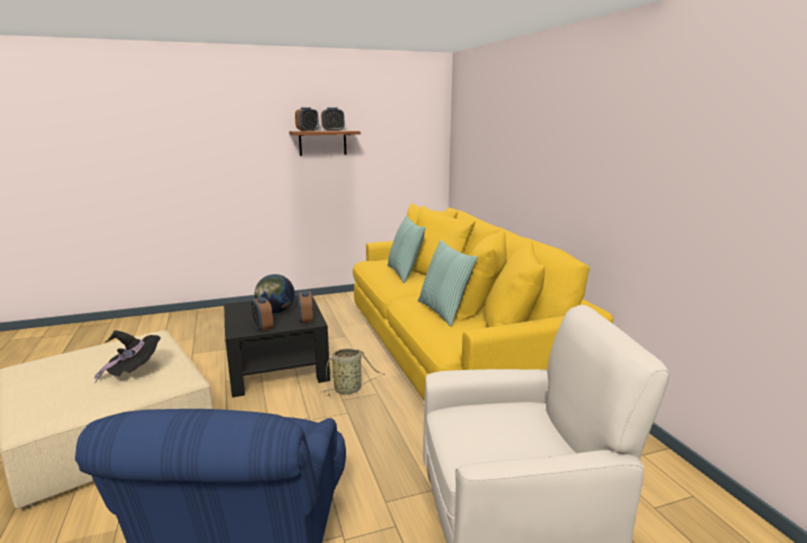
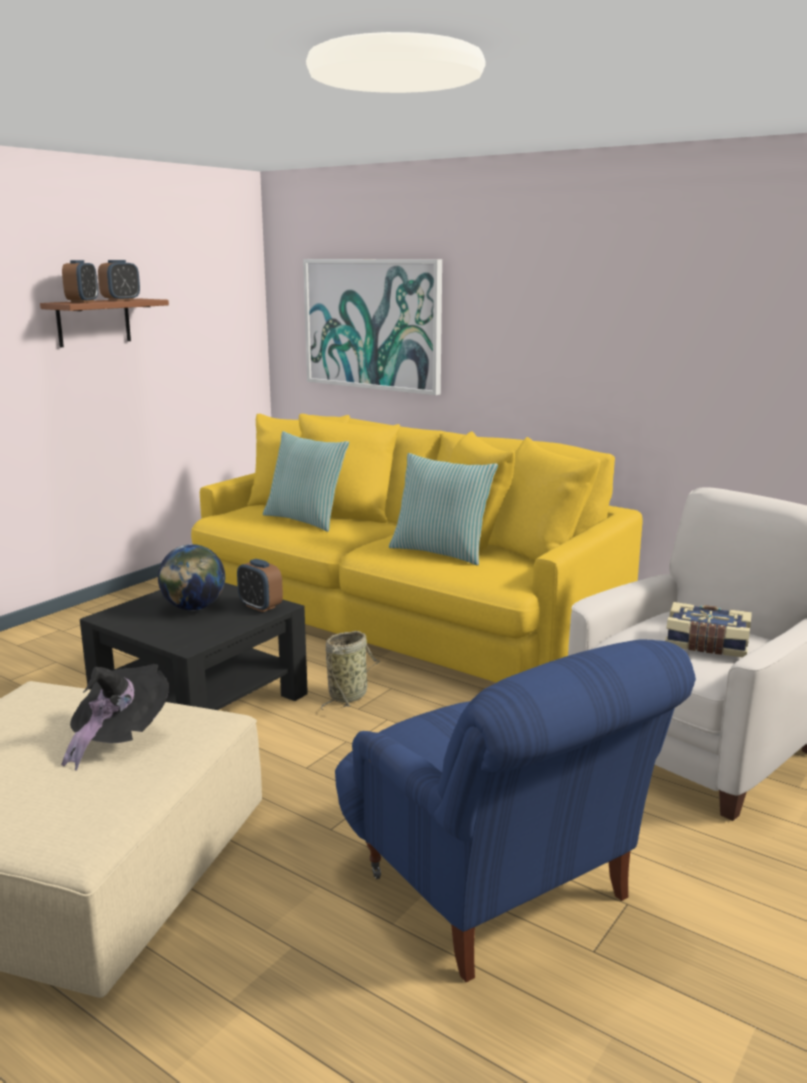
camera: 35 degrees left, 0 degrees up
alarm clock [251,297,273,331] -> none
none -> picture [303,259,442,395]
none -> book [665,602,752,657]

